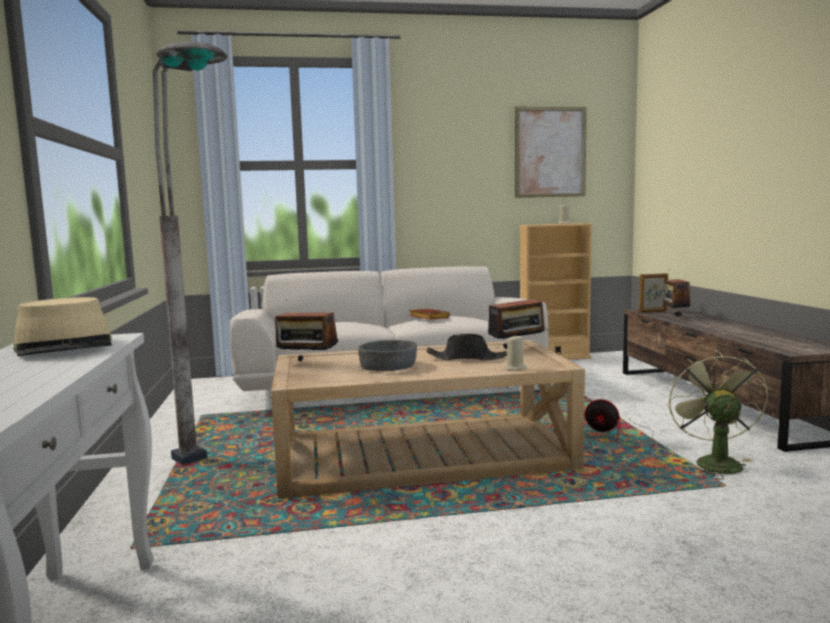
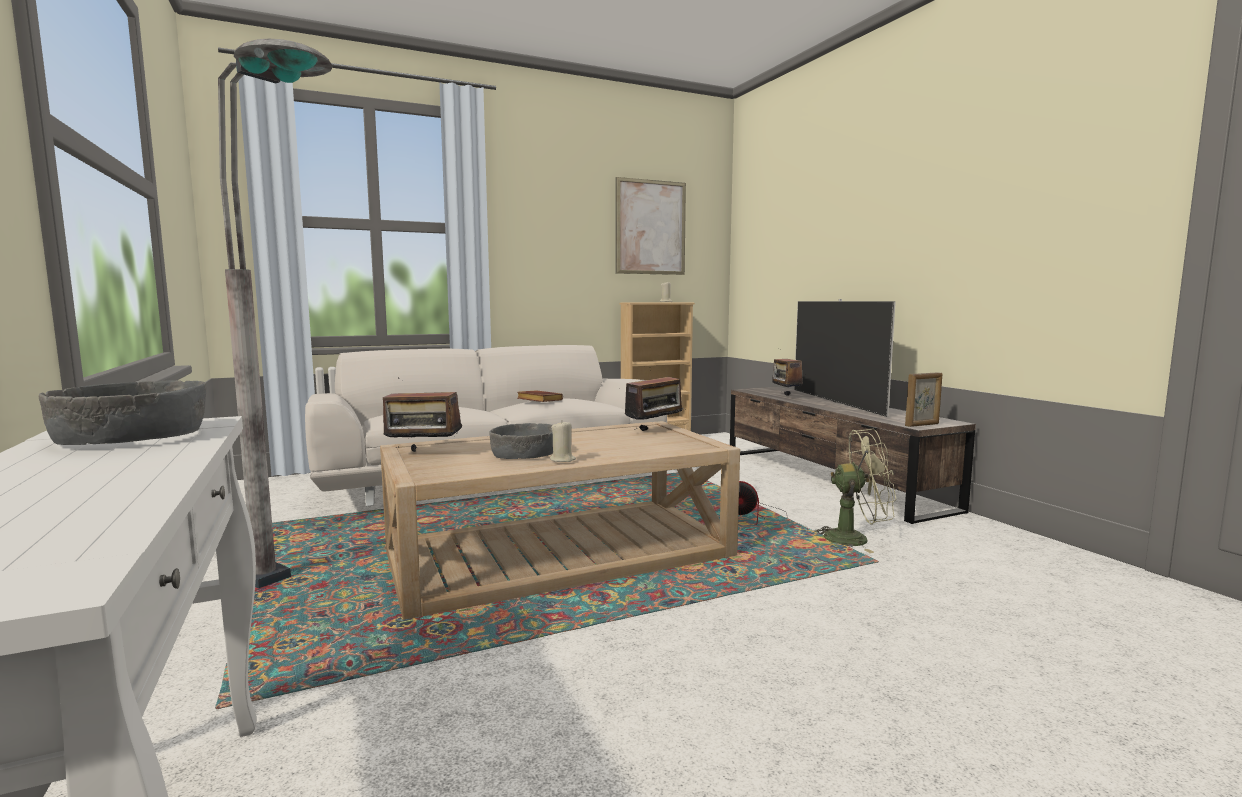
camera: 15 degrees left, 0 degrees up
beige hat [13,297,112,357] -> grey bowl [39,380,206,445]
black hat [426,334,507,360] -> none
beige candle [505,334,527,370] -> beige candle moved to [550,421,576,462]
picture frame [639,273,668,312] -> picture frame moved to [905,372,942,427]
green fan [667,350,768,480] -> green fan turned 105 degrees clockwise [814,429,896,553]
none -> television [794,299,896,417]

